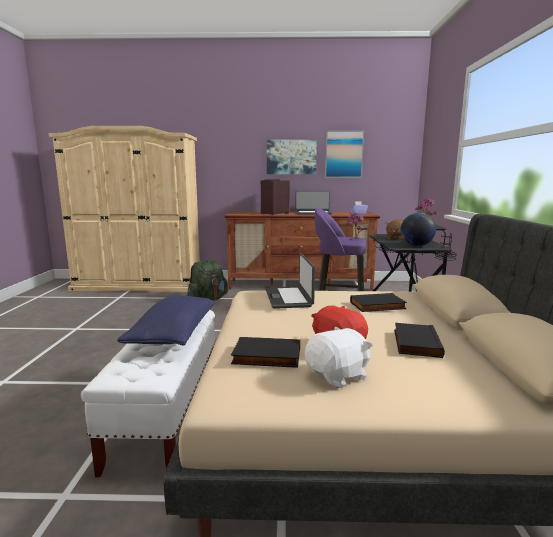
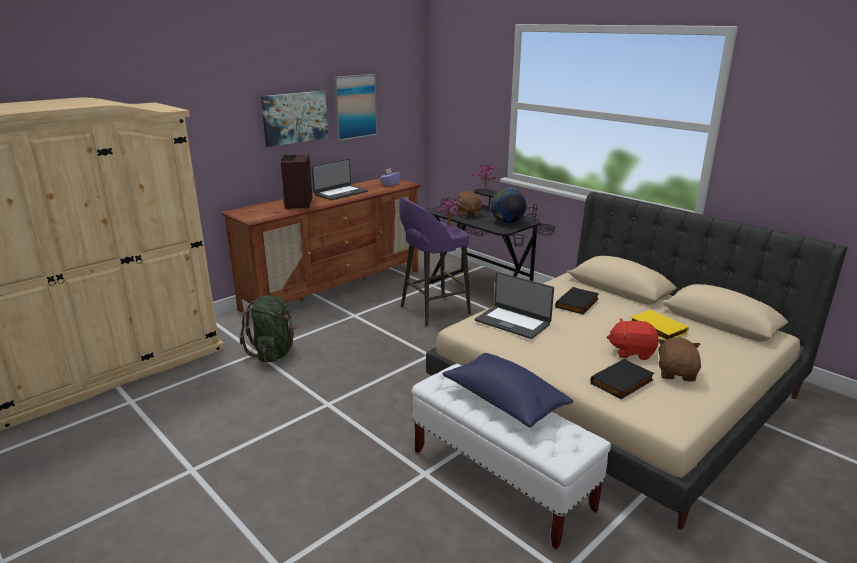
camera: 45 degrees left, 10 degrees up
white plush toy [305,326,373,388] -> brown plush toy [658,337,701,382]
black book [394,323,445,358] -> yellow book [631,310,689,340]

